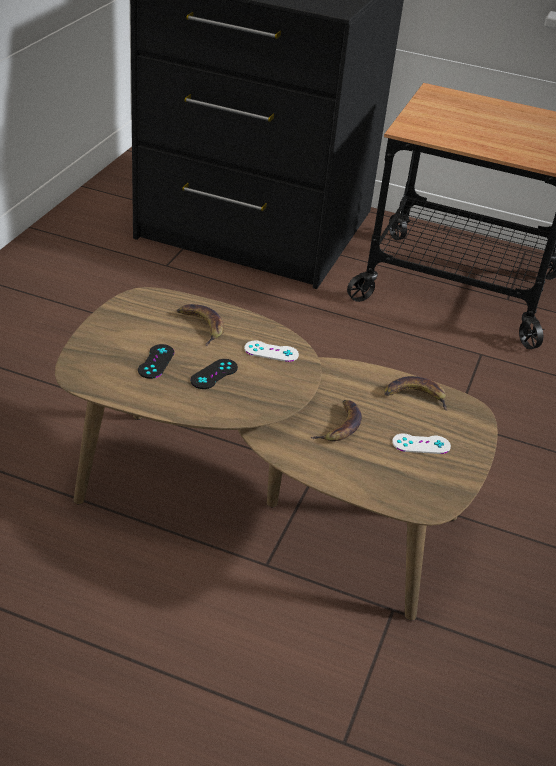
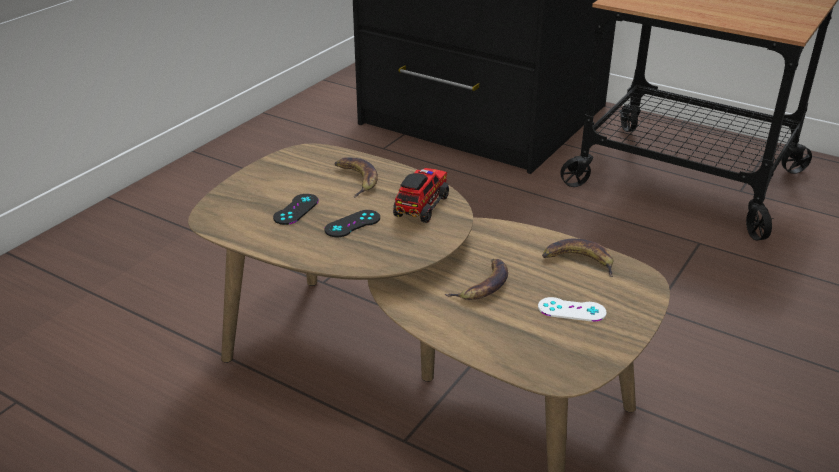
camera: 15 degrees right, 5 degrees down
white game controller [244,340,299,362] -> toy truck [393,168,449,223]

